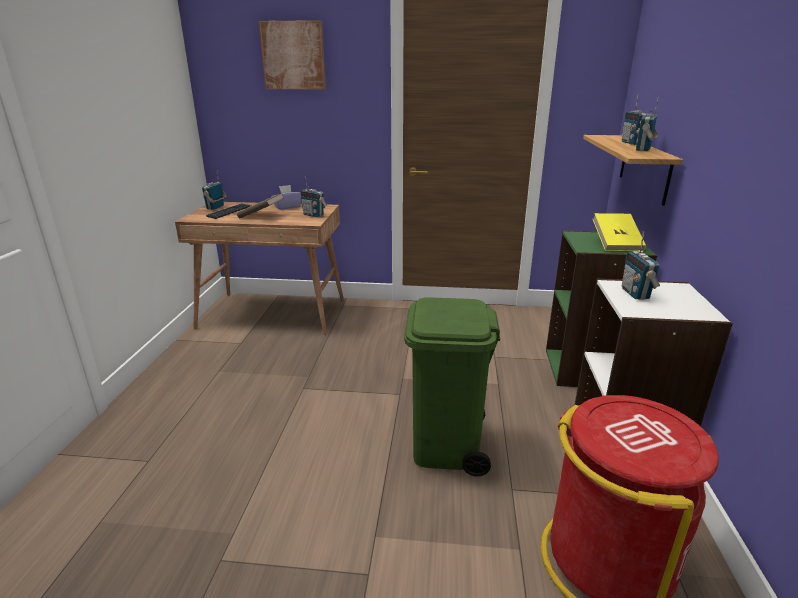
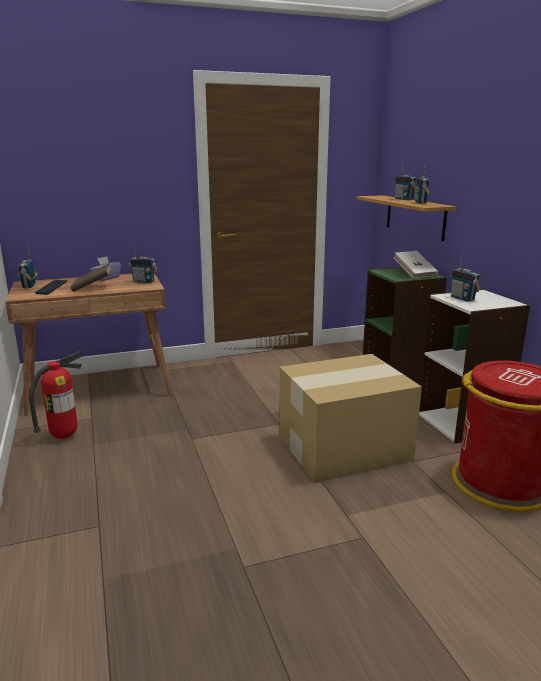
camera: 25 degrees left, 5 degrees down
picture [258,20,326,90] -> none
green trash can [404,297,500,476] -> cardboard box [279,354,422,483]
yellow book [593,213,646,251] -> white book [393,251,438,278]
none -> fire extinguisher [29,351,84,439]

